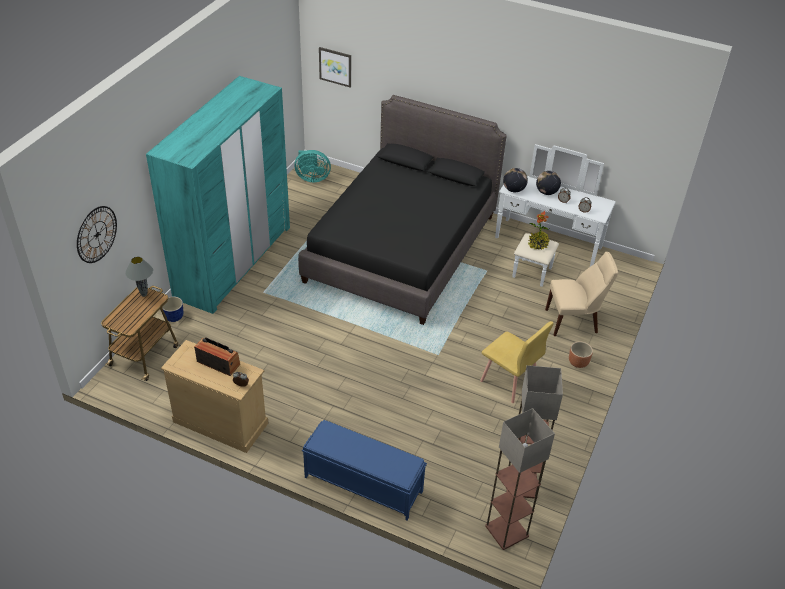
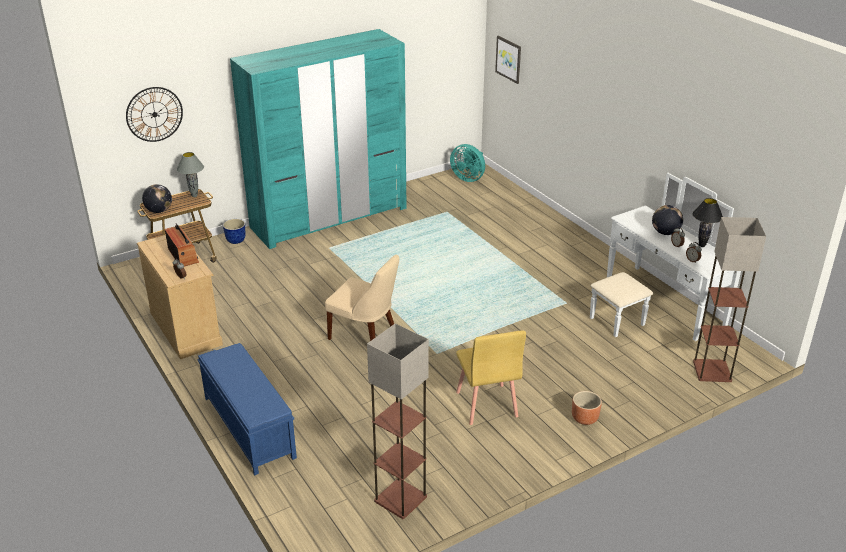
camera: 35 degrees right, 10 degrees down
black bed [298,95,507,325] -> none
floor lamp [485,408,555,550] -> floor lamp moved to [693,217,766,382]
globe [503,168,528,192] -> globe moved to [142,184,172,213]
potted plant [527,211,550,250] -> none
beige chair [545,252,618,336] -> beige chair moved to [325,255,399,341]
none -> black table lamp [693,198,723,247]

